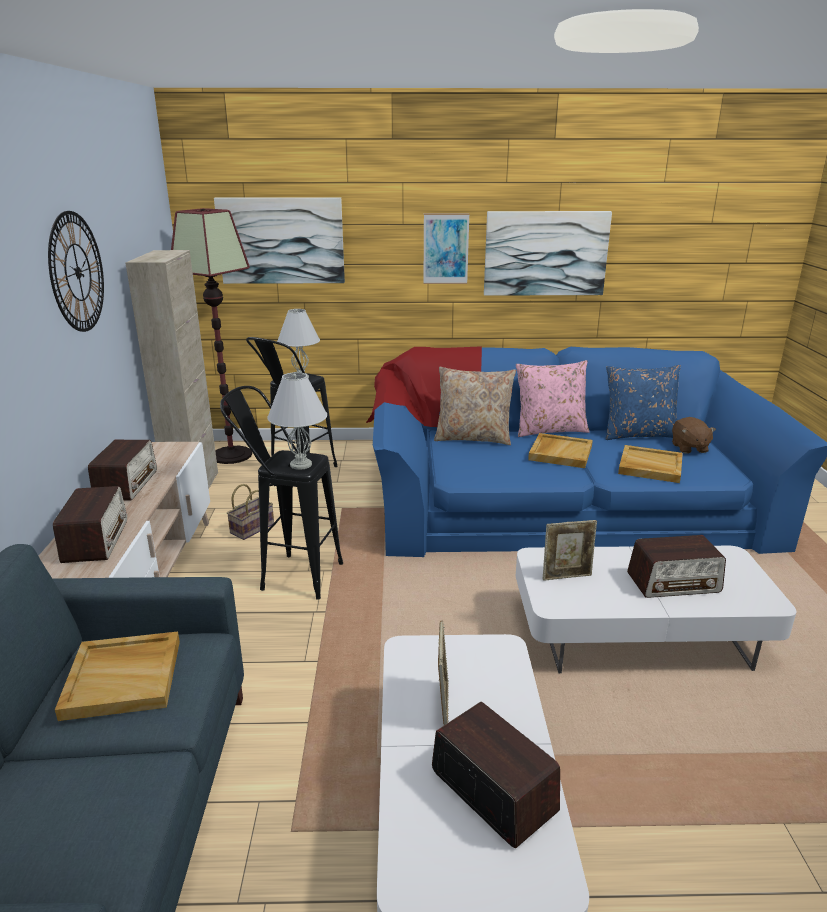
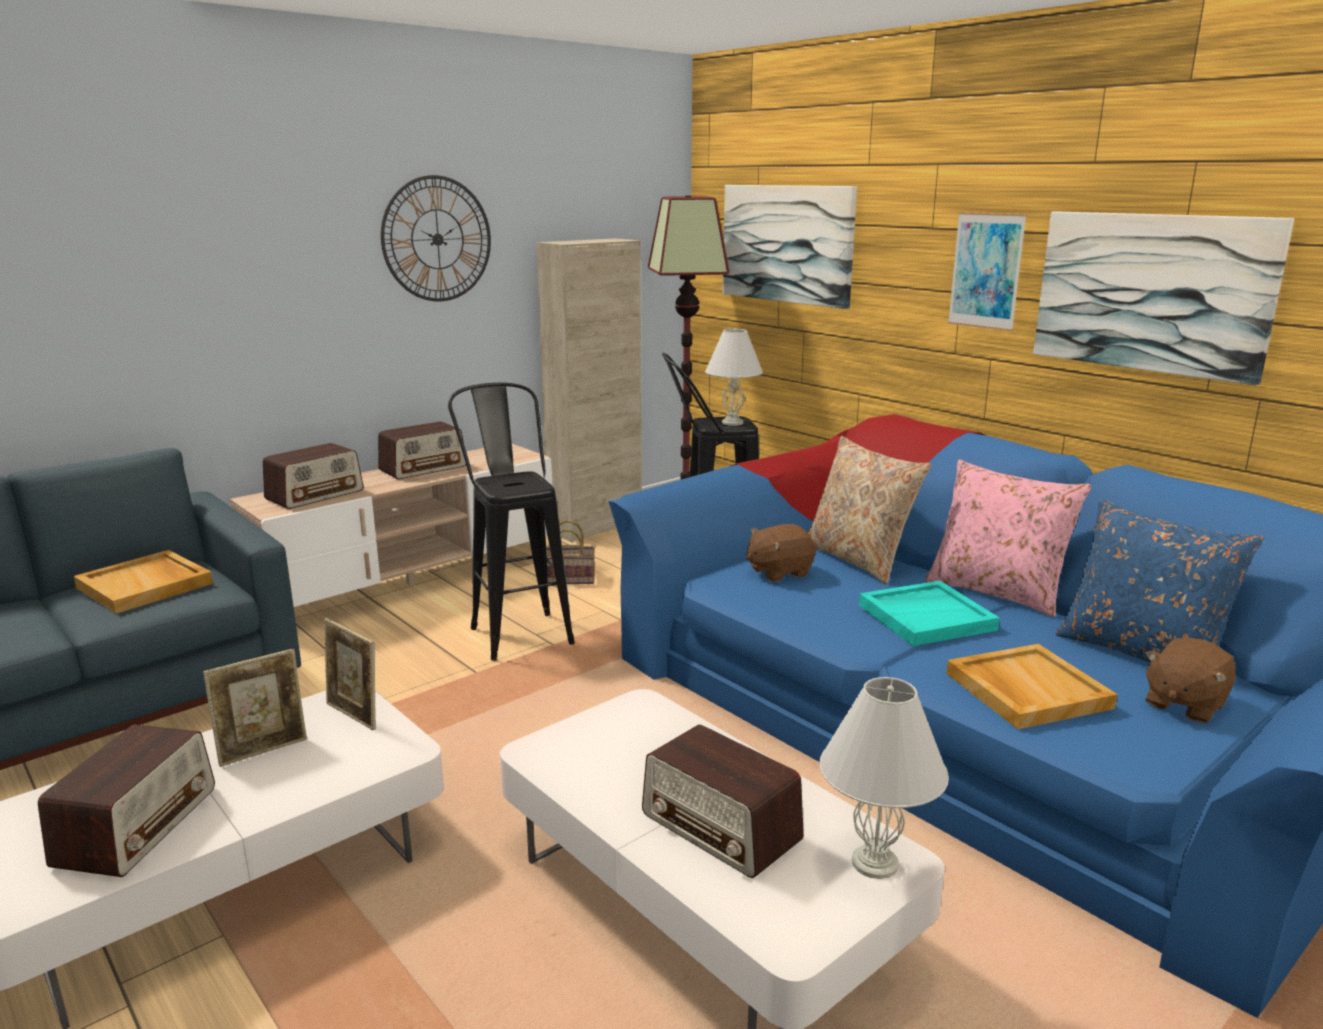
camera: 50 degrees right, 5 degrees down
white table lamp [267,372,327,470] -> white table lamp moved to [819,677,949,879]
beige tray [528,433,593,468] -> turquoise tray [859,581,1000,646]
picture frame [543,520,597,581] -> picture frame moved to [324,618,376,730]
none -> brown plush toy [746,524,816,582]

